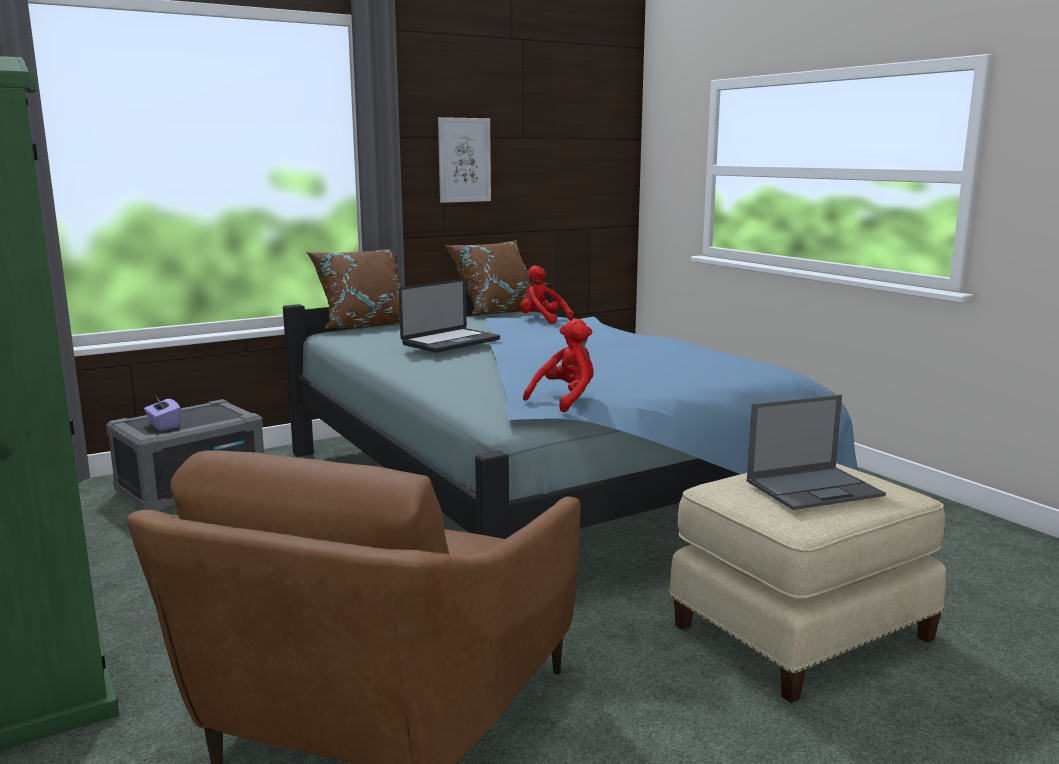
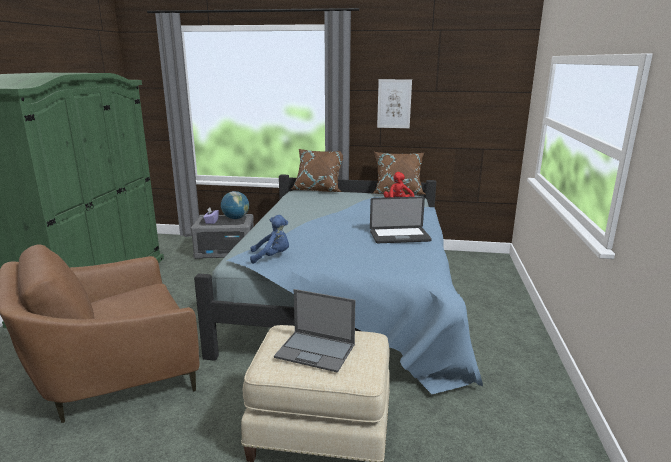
camera: 40 degrees right, 5 degrees up
laptop [399,279,500,353] -> laptop moved to [370,196,432,243]
red plush toy [523,319,594,412] -> blue plush toy [250,215,289,264]
none -> globe [221,191,249,219]

